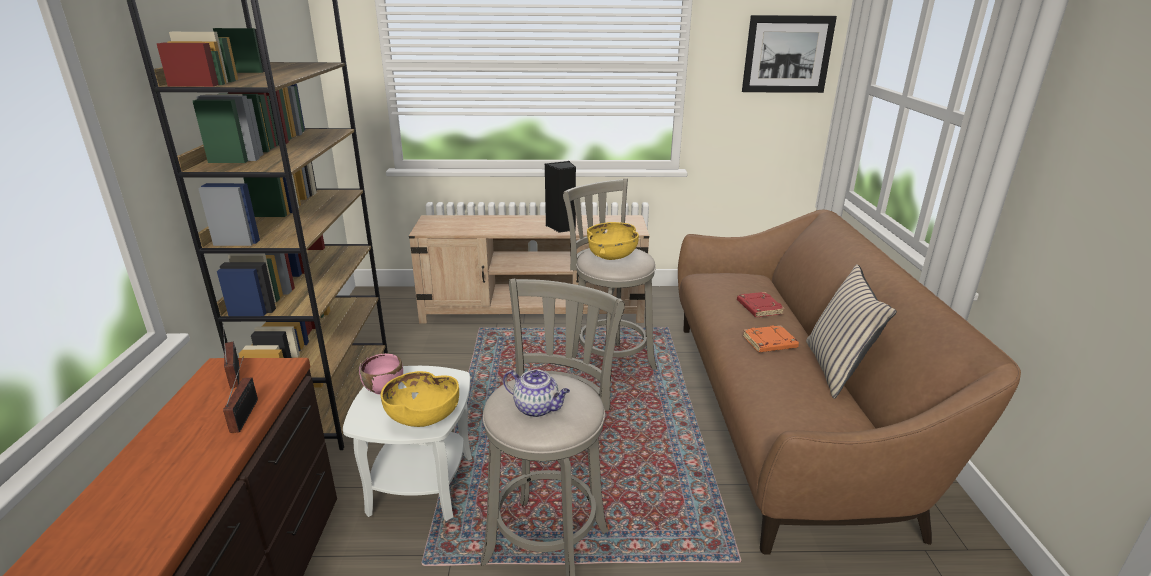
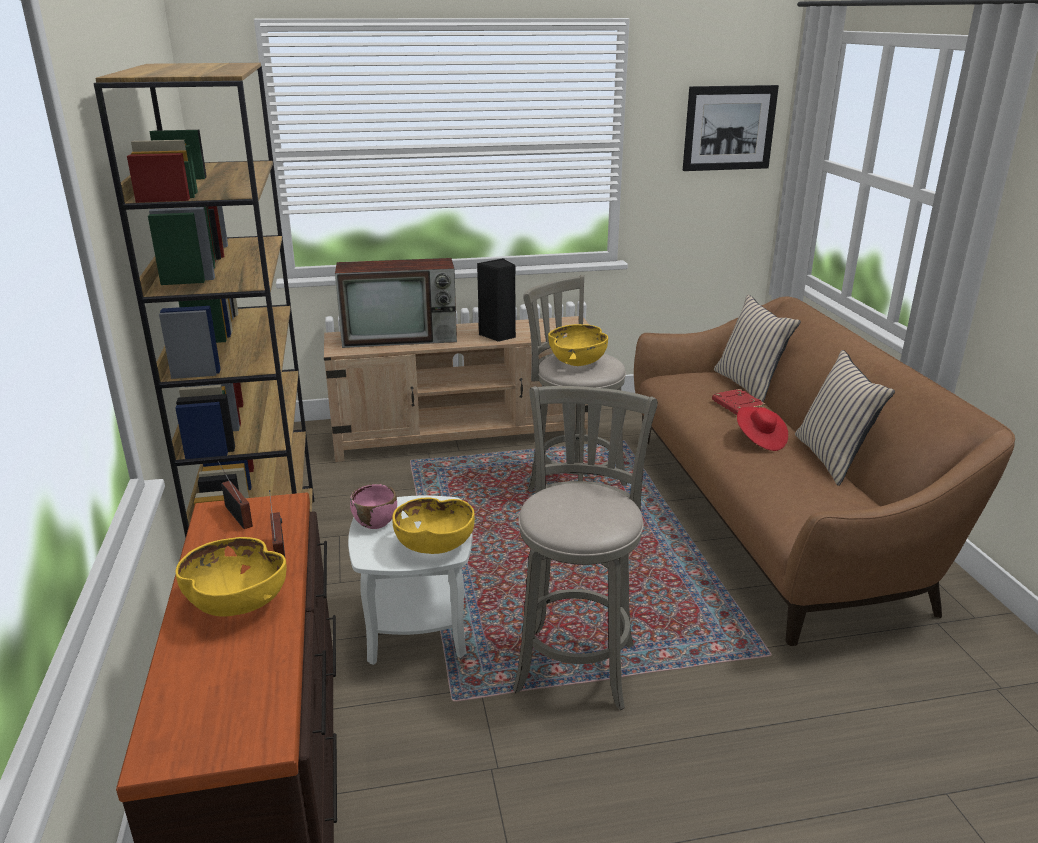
camera: 10 degrees left, 0 degrees up
teapot [503,370,570,417] -> none
orange book [742,325,799,352] -> red hat [737,407,788,451]
none -> yellow bowl [176,537,286,617]
none -> television [335,258,457,348]
none -> beige pillow [714,295,801,402]

